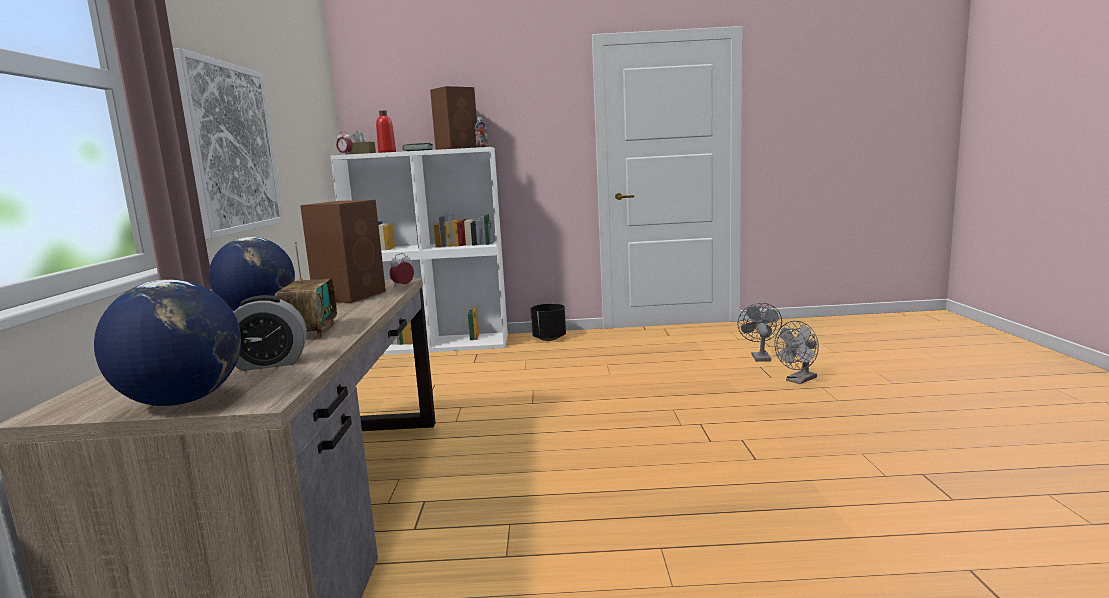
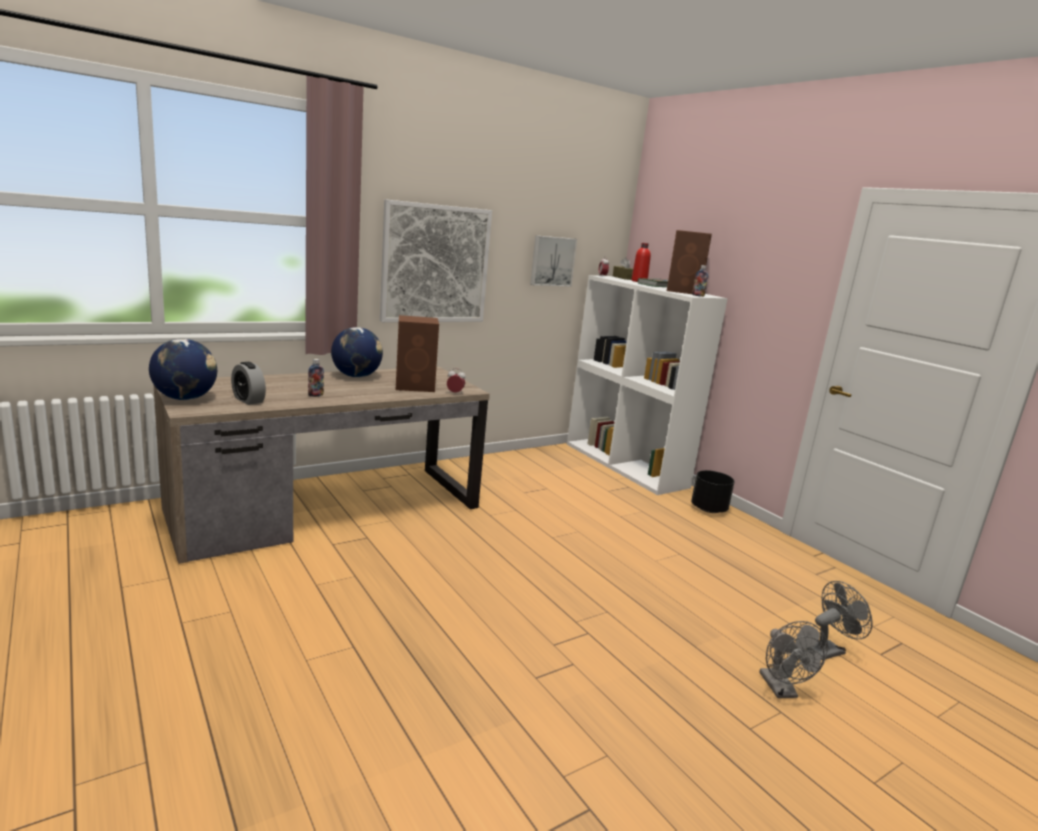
camera: 55 degrees right, 5 degrees up
radio [275,242,337,339] -> bottle [308,359,324,397]
grey fan [774,321,819,384] -> grey fan turned 120 degrees counterclockwise [759,621,828,698]
none -> picture [530,235,577,287]

